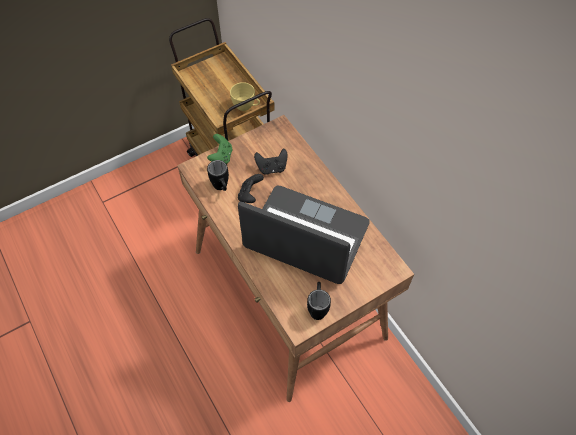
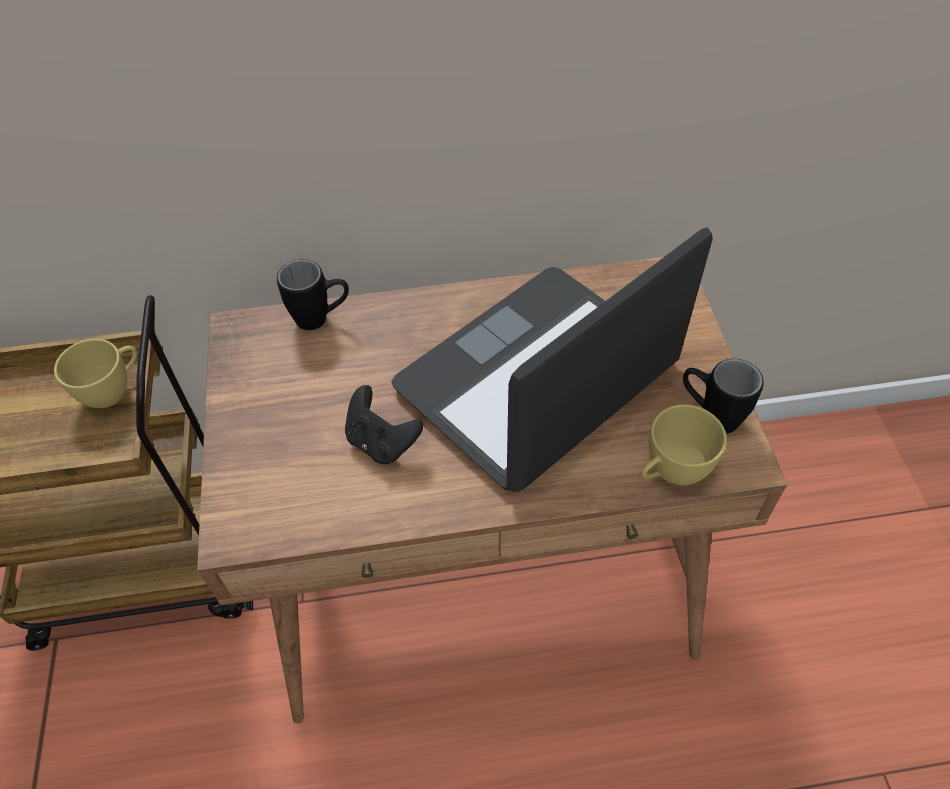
camera: 65 degrees left, 5 degrees down
green game controller [207,134,233,164] -> none
black mug [207,160,229,191] -> black mug moved to [277,259,349,330]
black game controller [254,149,288,175] -> none
none -> yellow cup [641,404,727,485]

